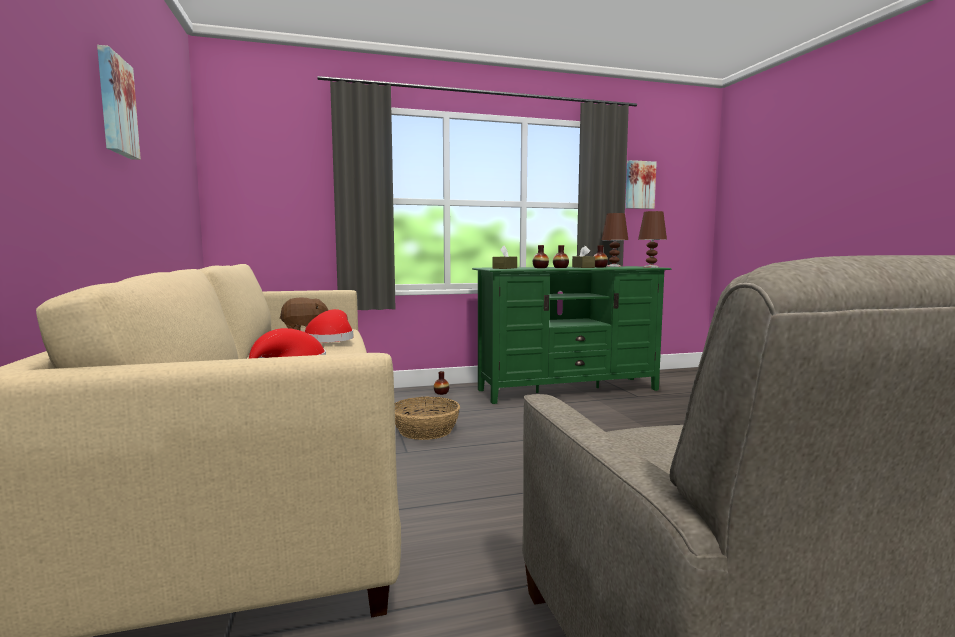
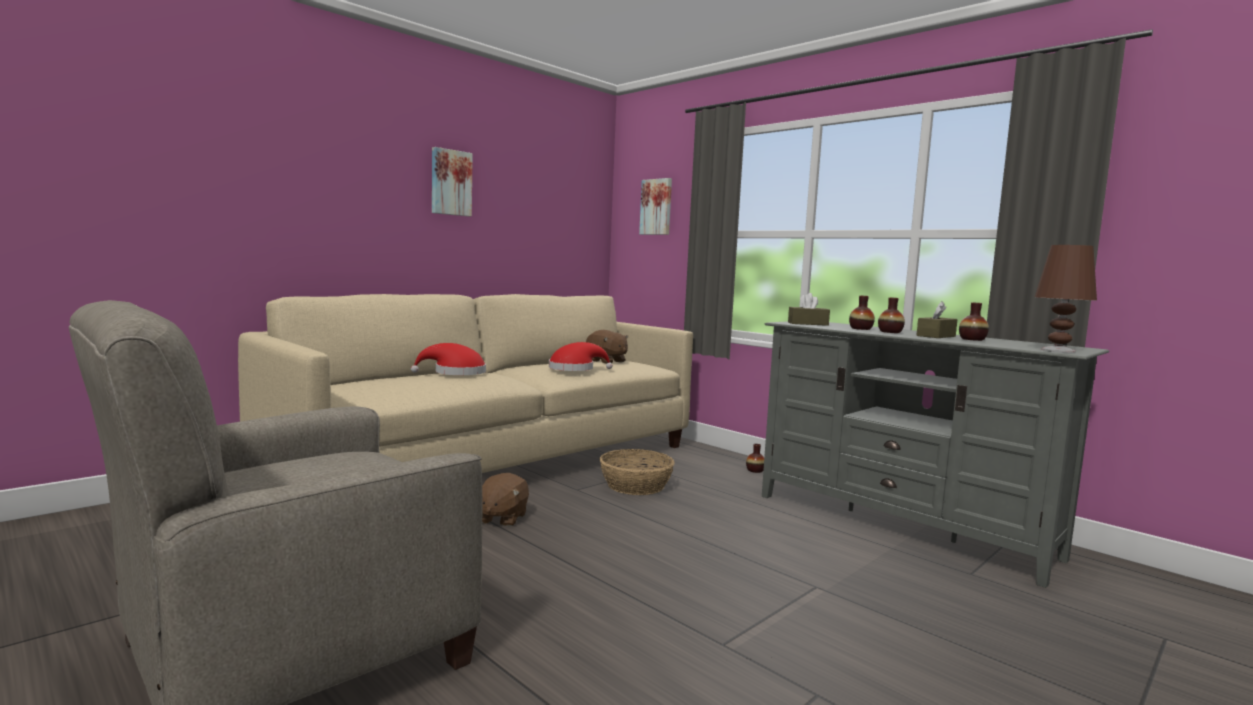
camera: 60 degrees right, 0 degrees up
green tv stand [472,266,671,404] -> grey tv stand [762,321,1109,588]
brown table lamp [602,213,628,267] -> none
picture [625,160,657,209] -> picture moved to [639,178,672,235]
none -> brown plush toy [482,473,529,527]

